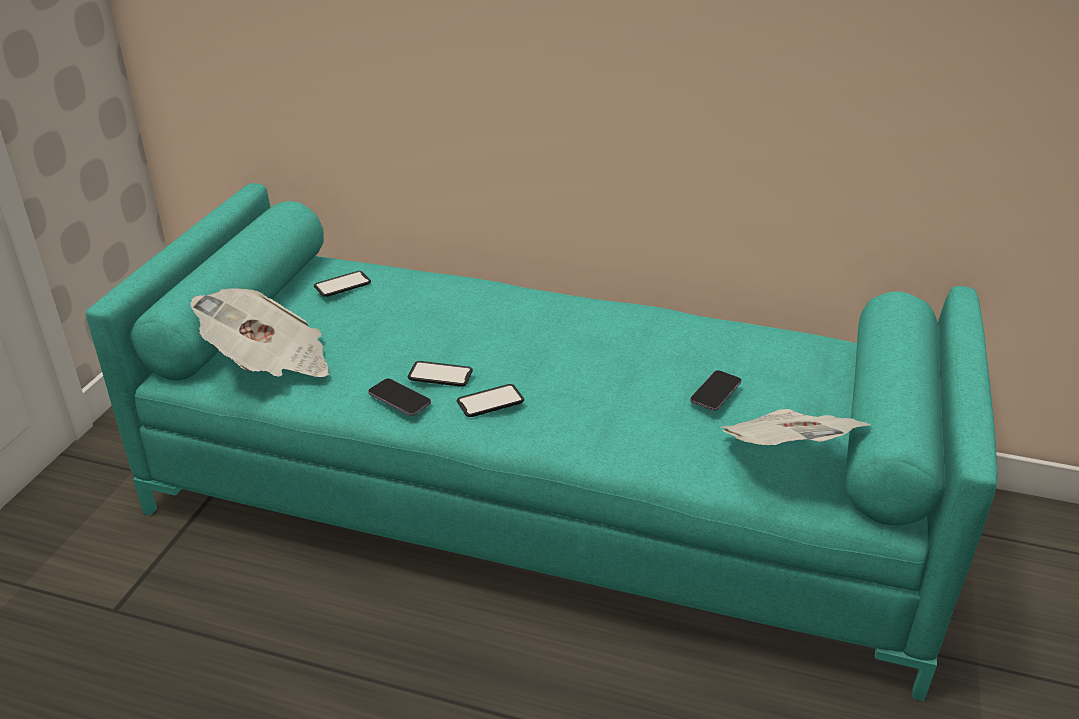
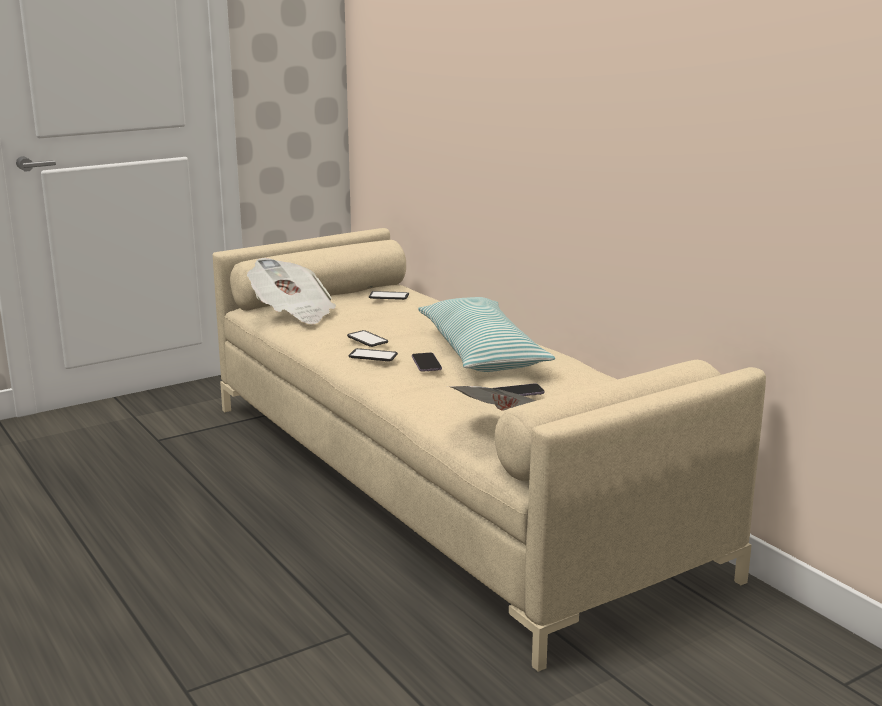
camera: 40 degrees right, 15 degrees down
turquoise sofa [86,183,998,701] -> beige sofa [213,228,766,672]
phone [368,378,431,416] -> phone moved to [412,353,442,372]
none -> pillow [418,297,555,372]

